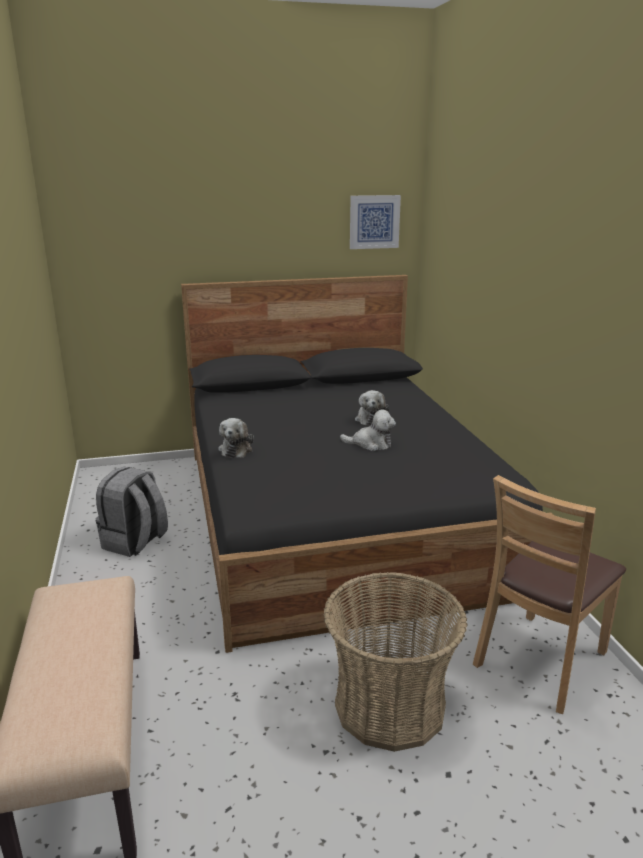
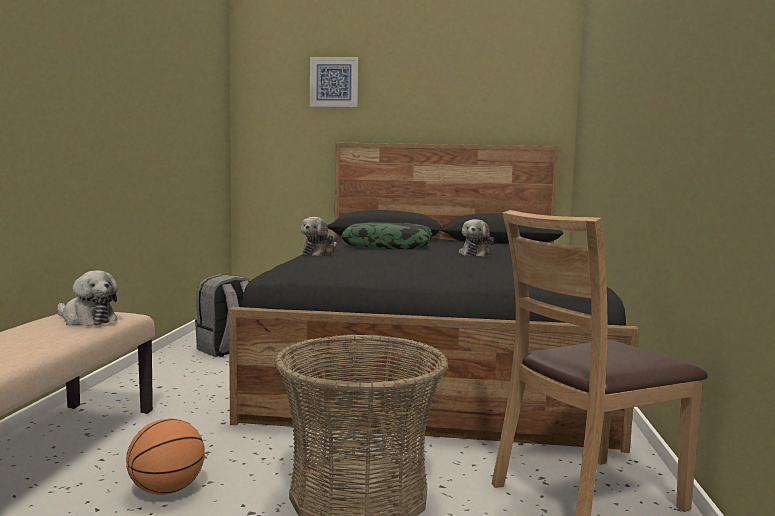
camera: 20 degrees right, 15 degrees down
plush toy [340,409,396,451] -> plush toy moved to [57,271,118,326]
picture [350,195,401,249] -> picture moved to [310,57,358,107]
none -> basketball [126,419,205,495]
none -> pillow [341,222,433,249]

